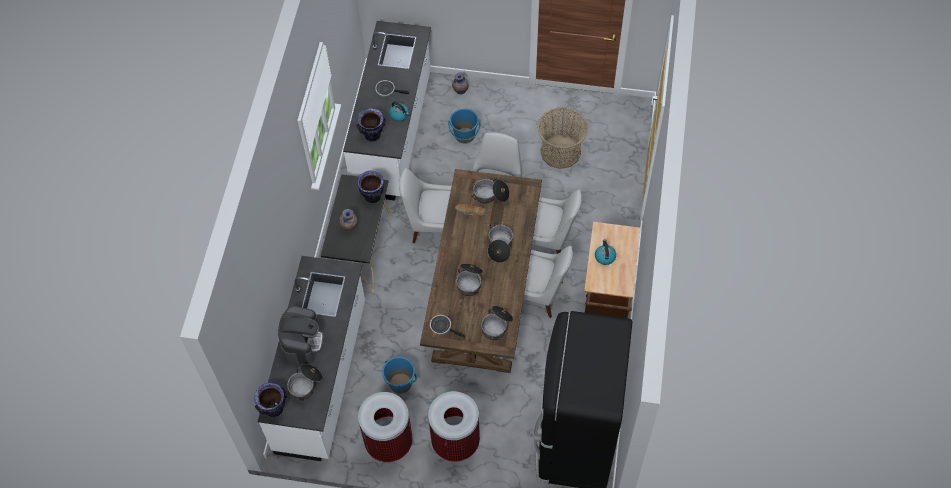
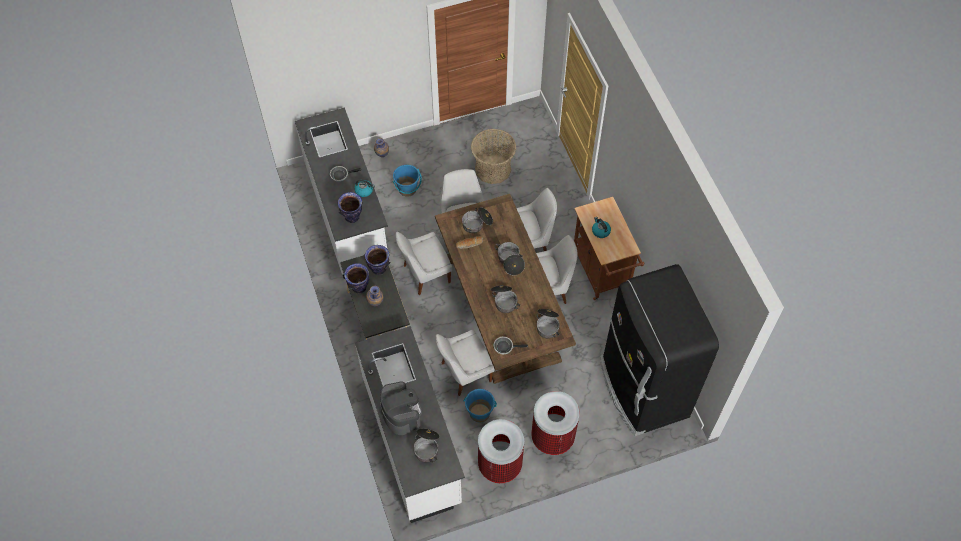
camera: 30 degrees left, 0 degrees up
vase [254,383,287,417] -> vase moved to [344,263,369,294]
none -> white chair [436,329,495,396]

